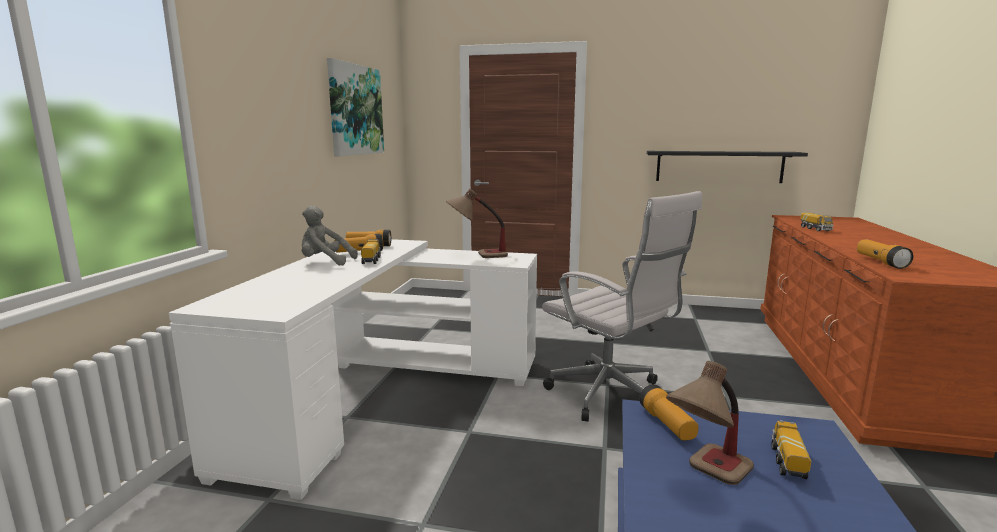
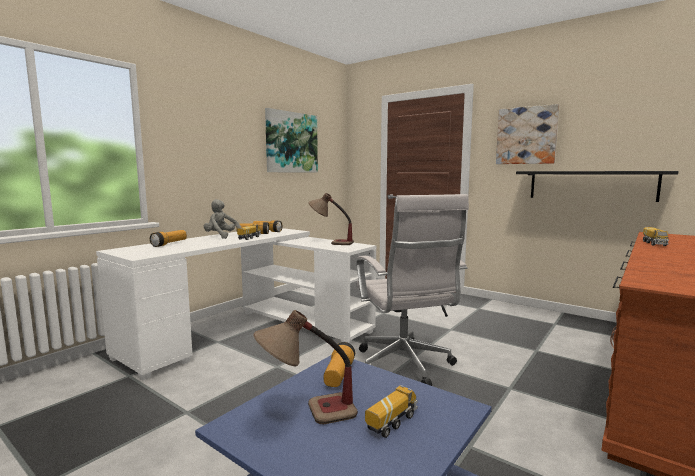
camera: 25 degrees right, 5 degrees down
flashlight [857,239,914,269] -> flashlight moved to [150,230,187,247]
none -> picture [496,104,559,164]

